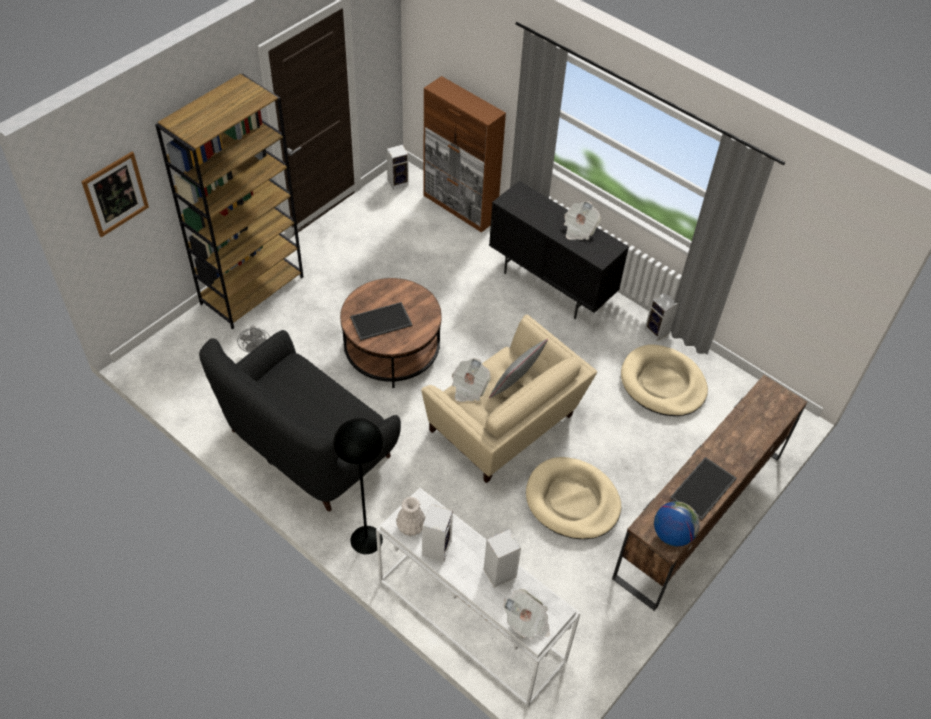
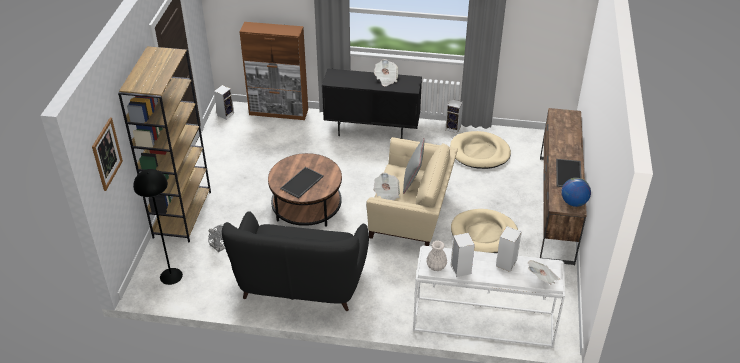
camera: 30 degrees left, 10 degrees down
black floor lamp [333,418,384,554] -> black floor lamp moved to [133,169,183,285]

